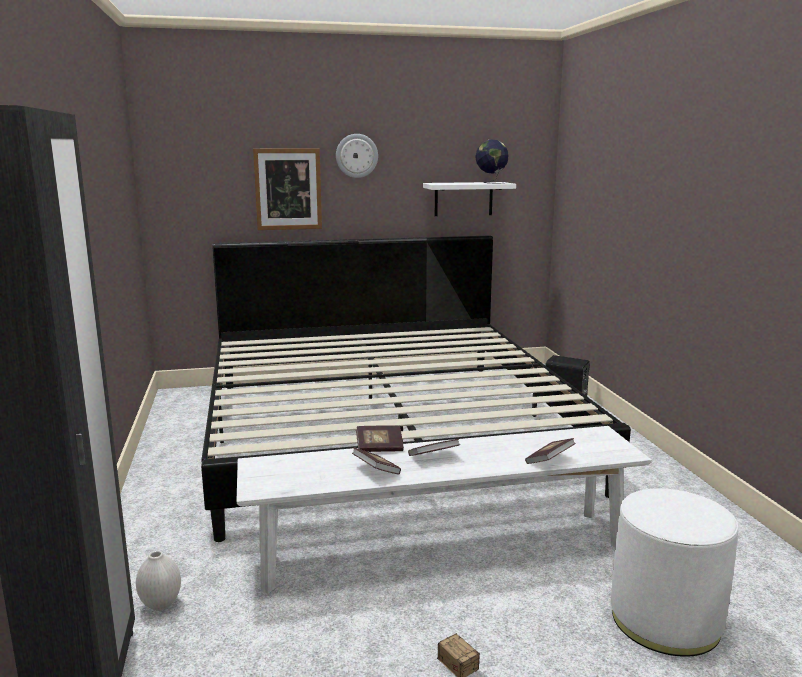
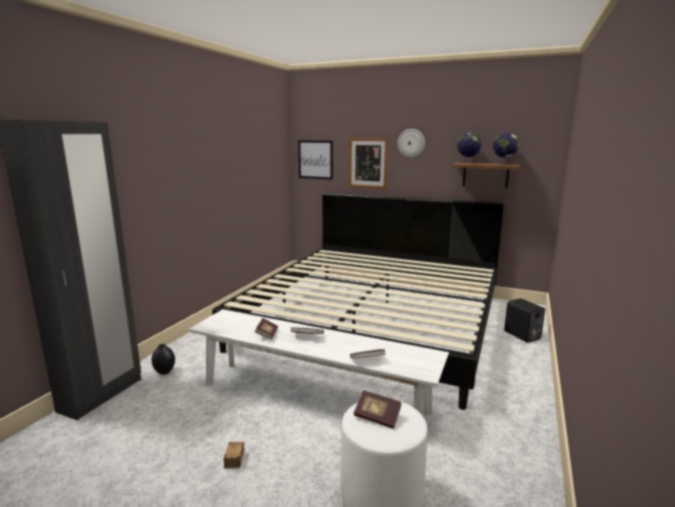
camera: 35 degrees right, 0 degrees up
white vase [136,551,181,611] -> black vase [152,344,175,375]
book [356,425,404,452] -> book moved to [354,390,402,429]
white shelf [423,182,516,216] -> brown shelf [452,163,520,188]
none -> picture [298,140,333,180]
none -> globe [457,133,482,164]

